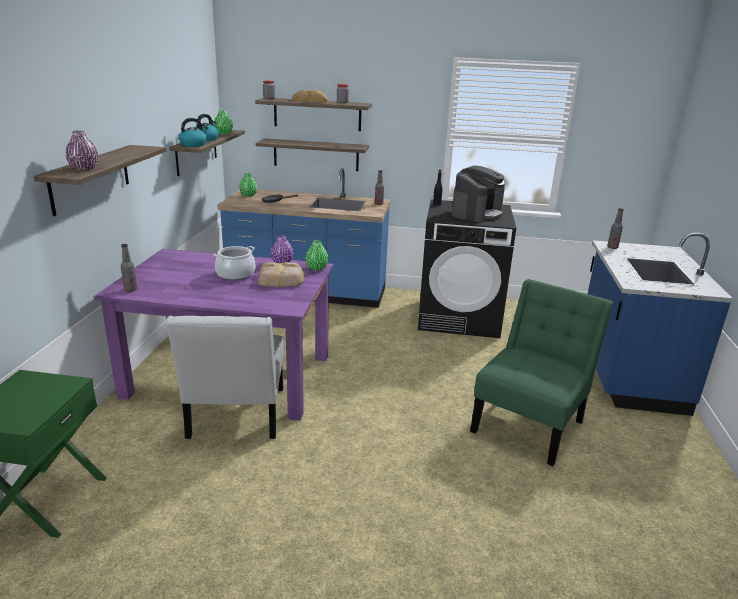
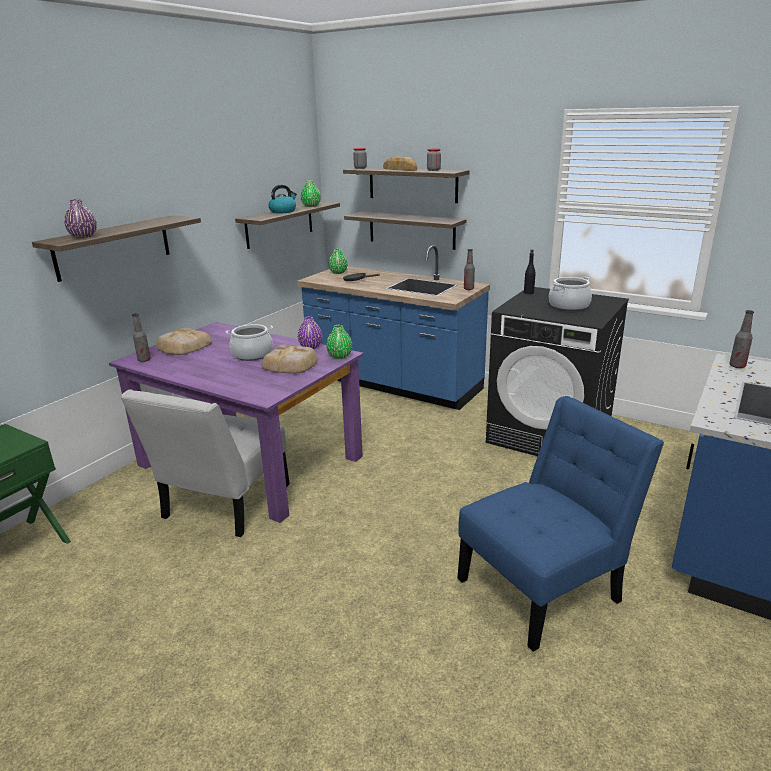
camera: 25 degrees right, 0 degrees up
kettle [178,118,208,147] -> none
coffee machine [451,166,505,222] -> cooking pot [549,276,592,311]
green chair [470,279,613,466] -> blue chair [457,396,664,652]
none -> bread [156,328,212,355]

